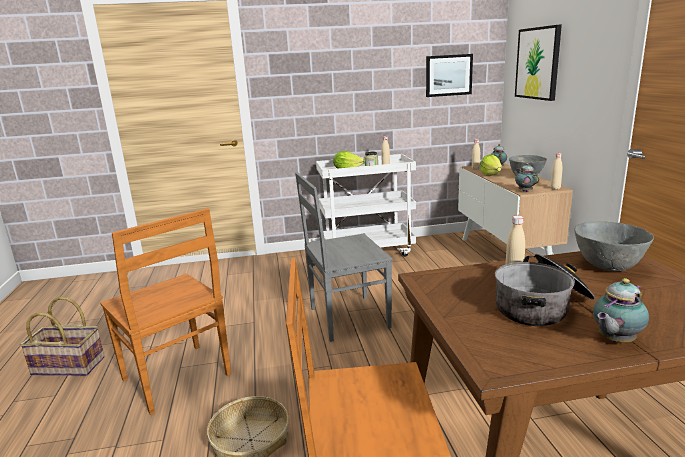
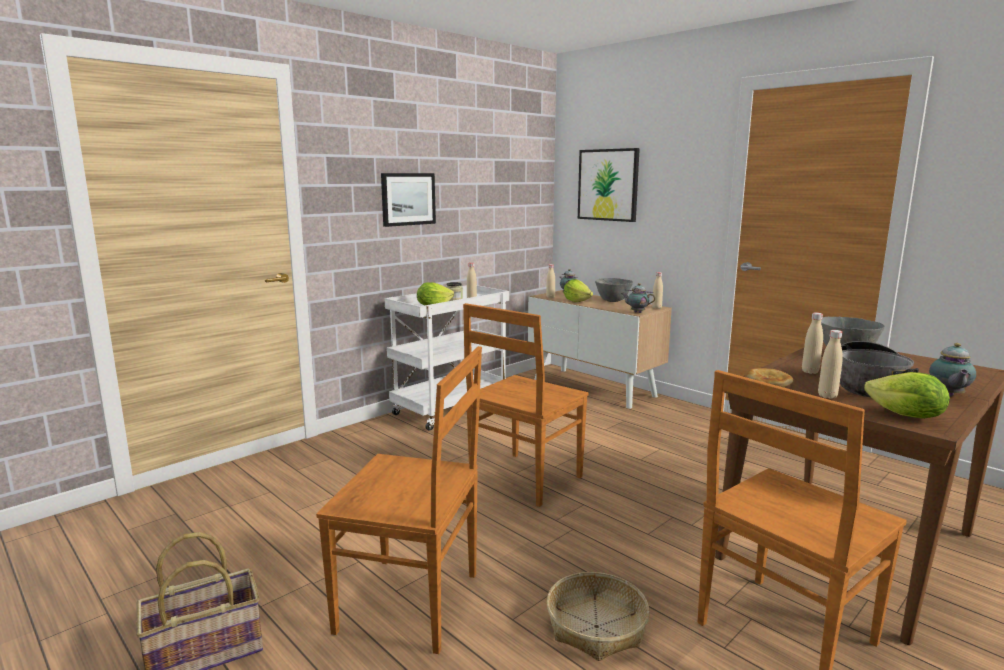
camera: 35 degrees left, 5 degrees down
grey chair [295,172,393,342] -> brown chair [463,303,589,507]
picture [426,54,473,97] -> picture moved to [381,173,436,227]
none -> bread [745,368,793,387]
none -> beige bottle [818,330,843,399]
none -> lettuce [864,372,950,419]

